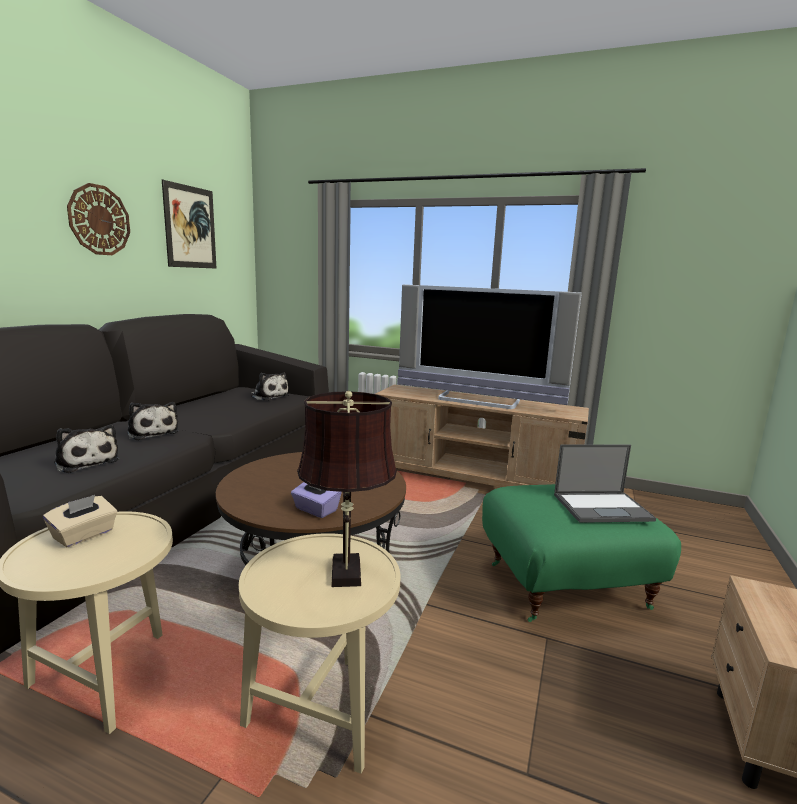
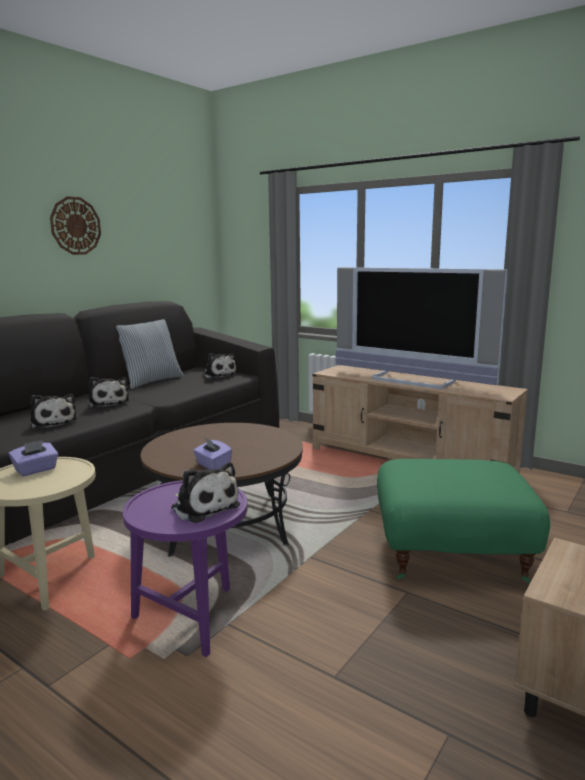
camera: 15 degrees right, 0 degrees up
beige tissue box [43,495,117,547] -> purple tissue box [9,440,58,476]
picture [162,180,217,269] -> none
beige side table [239,533,400,774] -> purple side table [123,480,248,657]
brown table lamp [297,391,397,587] -> plush toy [171,462,240,523]
laptop [554,444,656,523] -> none
none -> pillow [116,319,184,389]

